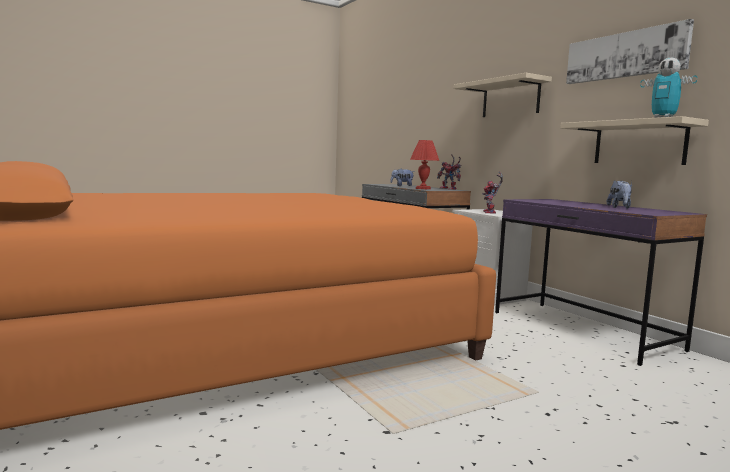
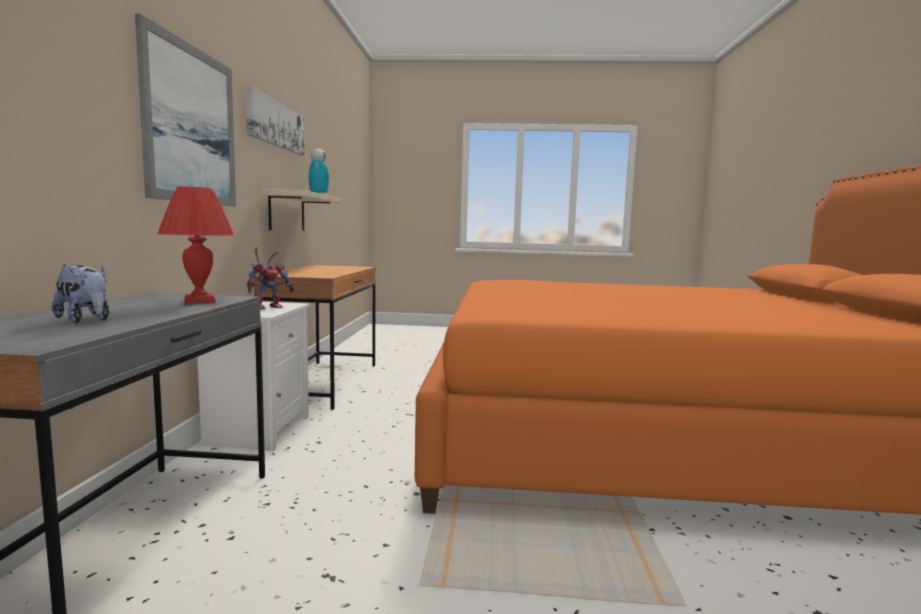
camera: 145 degrees left, 0 degrees up
toy robot [437,154,461,190] -> none
beige shelf [454,73,552,117] -> picture [135,13,236,207]
purple desk [495,199,707,366] -> brown desk [254,265,376,410]
plush toy [607,180,632,209] -> none

